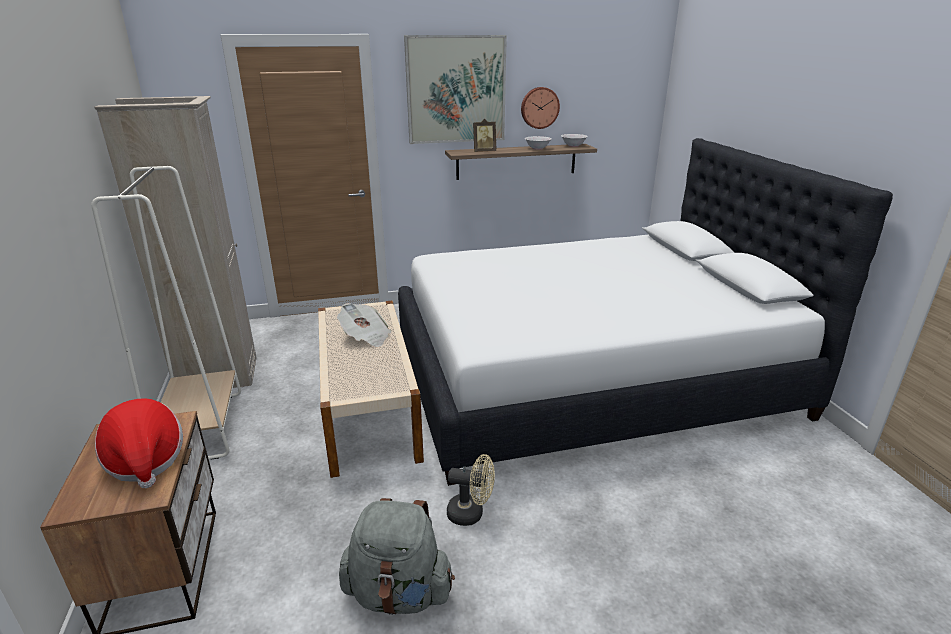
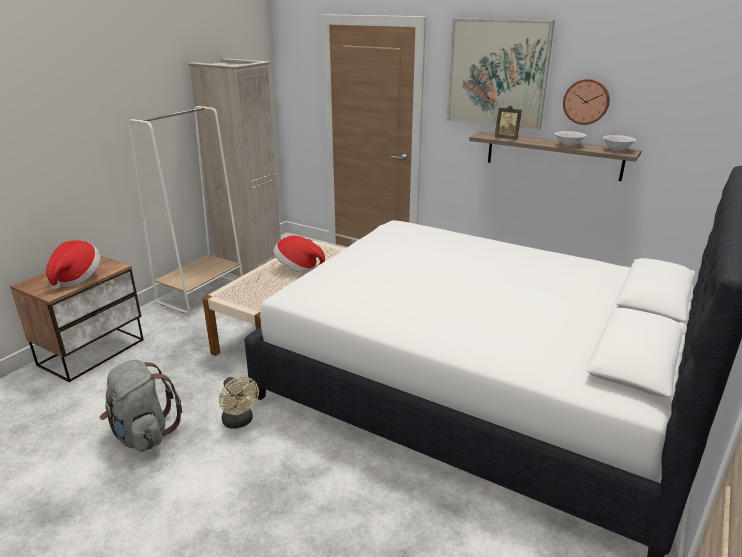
camera: 45 degrees right, 0 degrees up
newspaper [337,303,392,347] -> hat [273,236,325,273]

